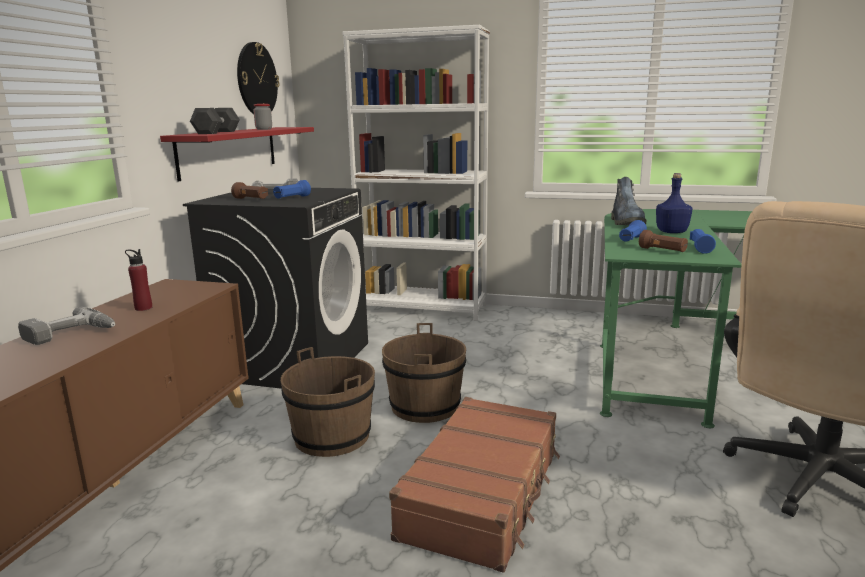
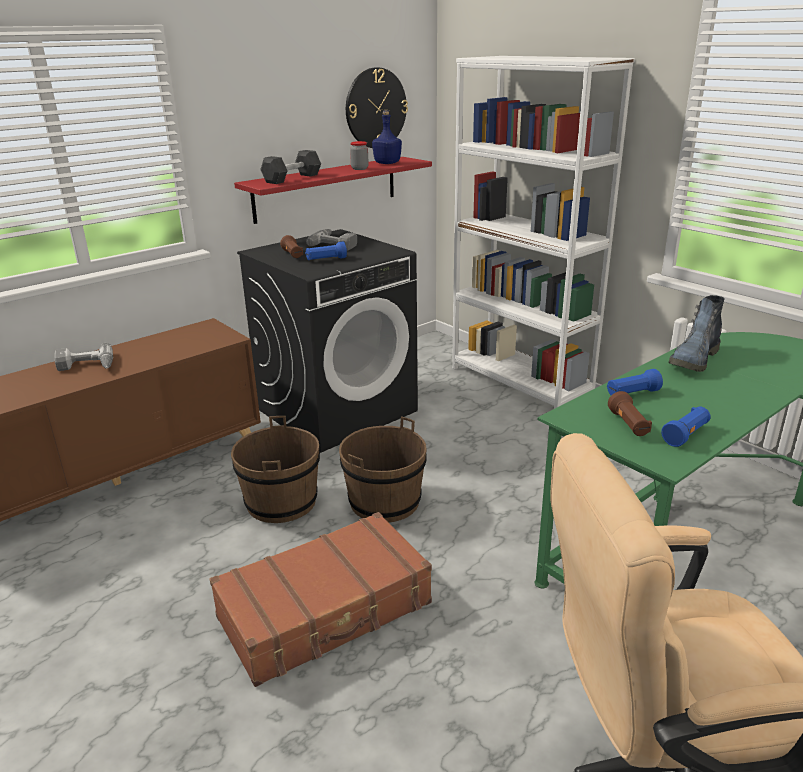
camera: 35 degrees right, 10 degrees up
red bottle [125,249,152,311] -> none
blue bottle [656,173,692,233] -> blue bottle moved to [372,110,402,164]

